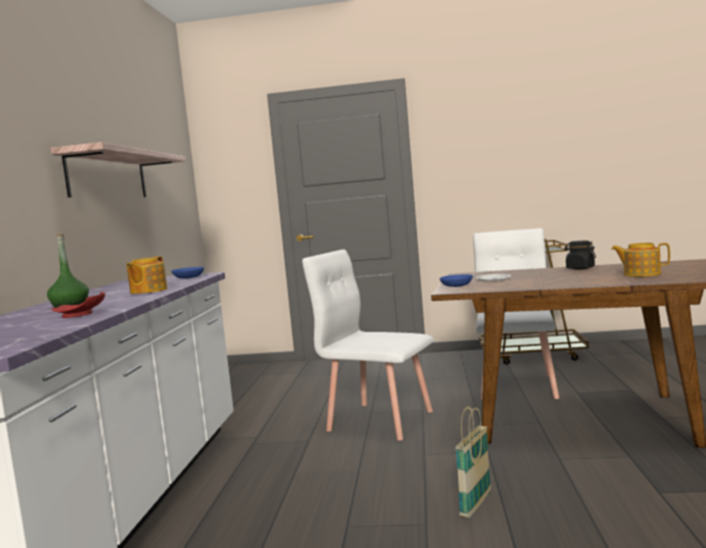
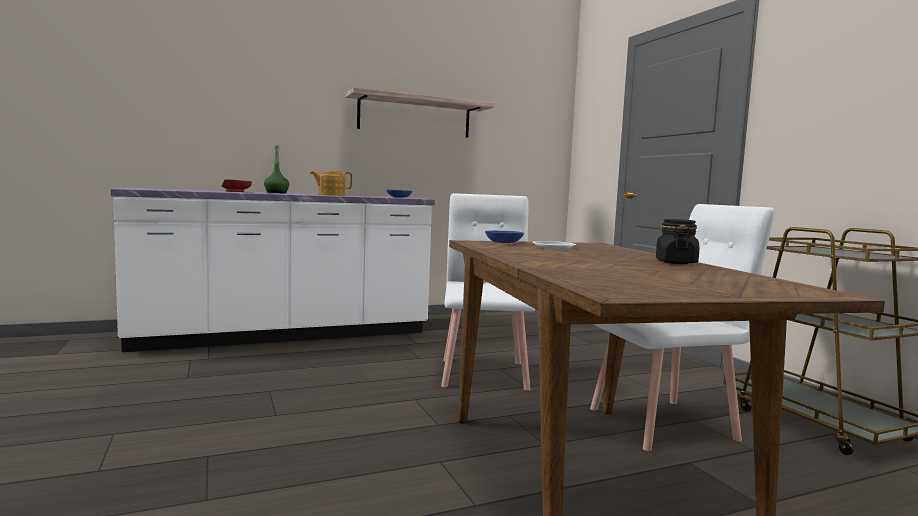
camera: 60 degrees right, 0 degrees up
basket [455,406,491,518] -> none
teapot [611,243,670,277] -> none

